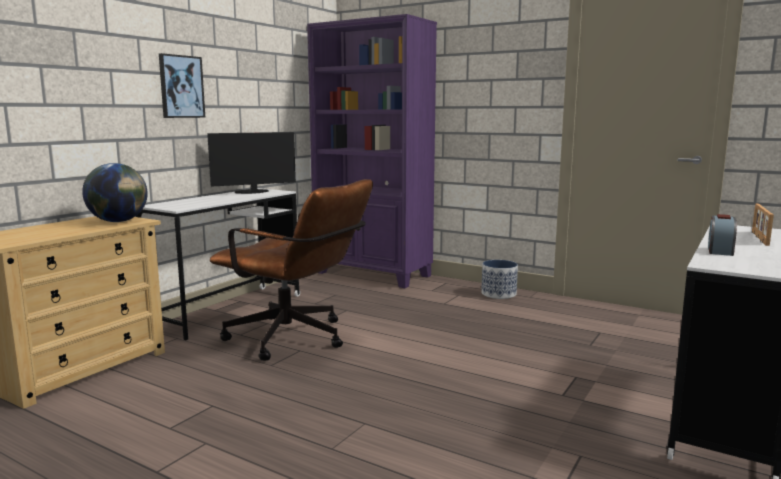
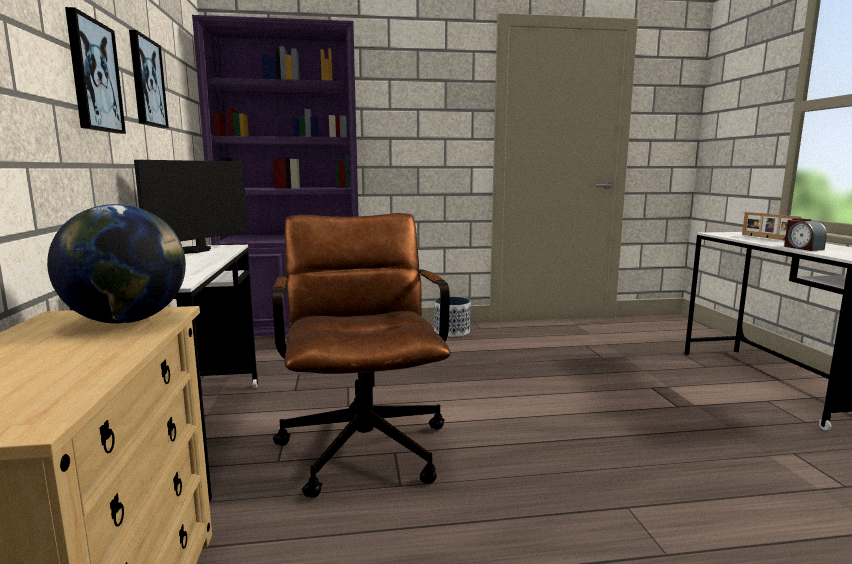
camera: 40 degrees left, 0 degrees up
brown office chair [210,179,373,361] -> brown office chair turned 90 degrees counterclockwise [272,213,451,498]
none -> picture [129,30,169,128]

